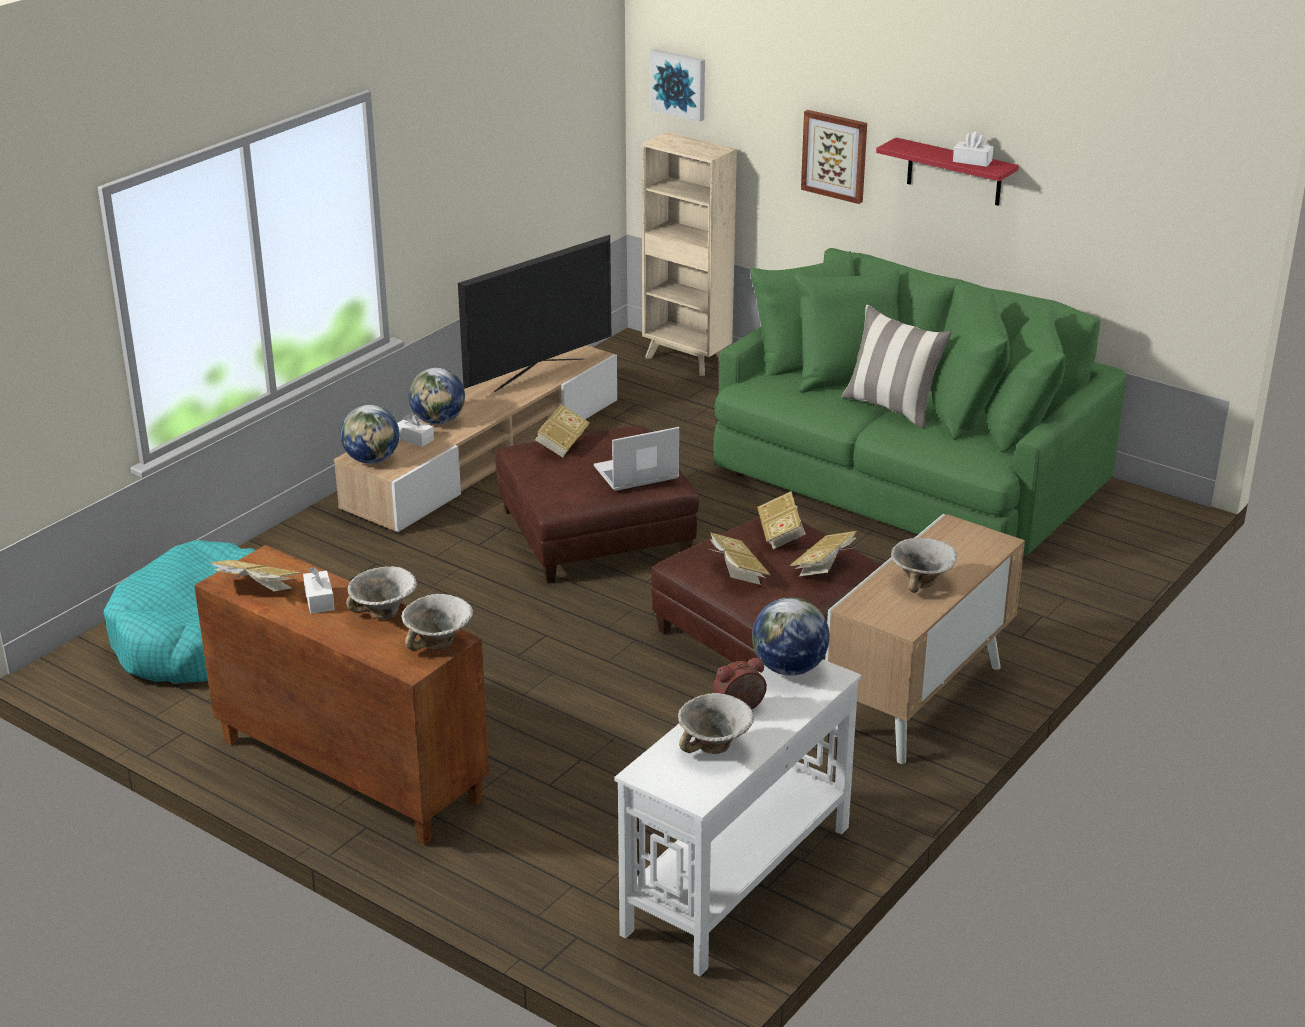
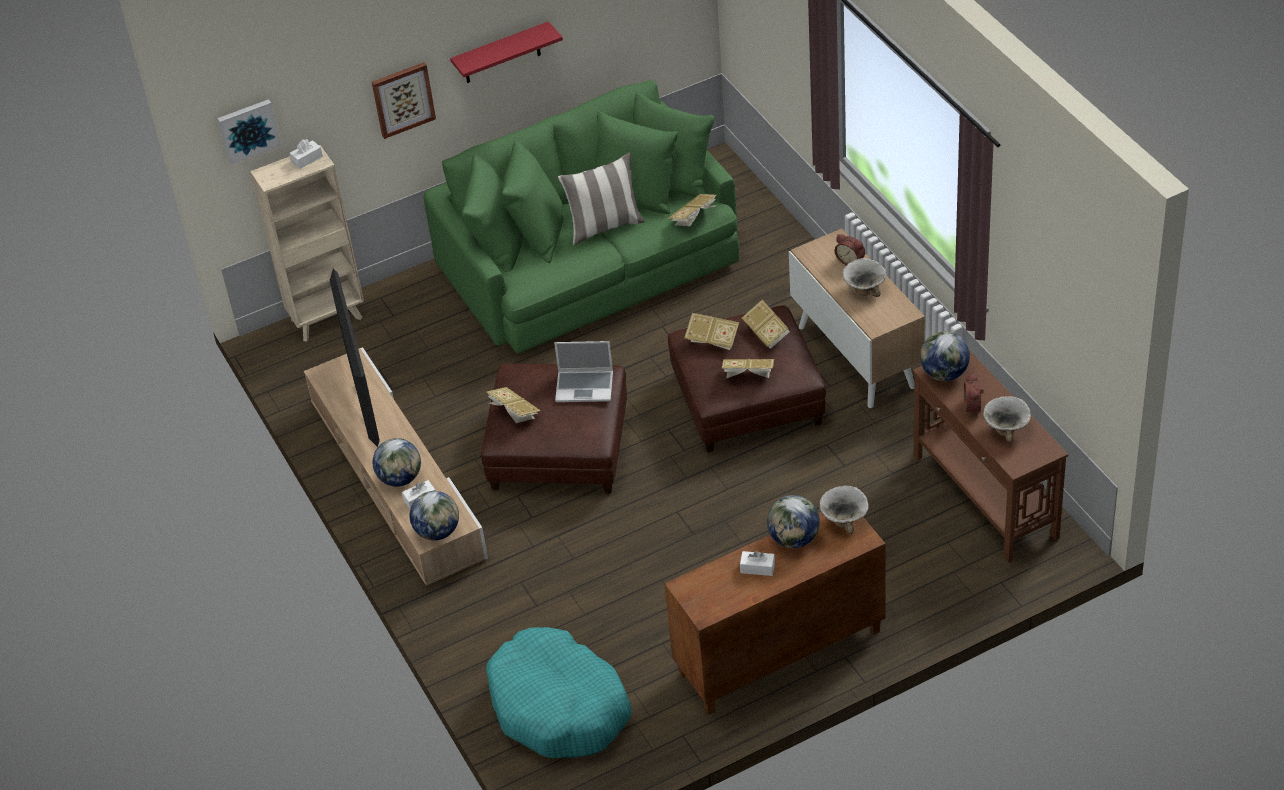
camera: 60 degrees left, 15 degrees up
book [210,560,302,591] -> book moved to [667,194,716,226]
bowl [346,566,417,620] -> globe [767,495,820,548]
laptop [594,427,679,491] -> laptop turned 90 degrees counterclockwise [554,341,613,402]
white console table [615,659,861,976] -> brown console table [913,350,1068,563]
white tissue box [953,132,993,167] -> white tissue box moved to [289,139,323,169]
none -> alarm clock [835,234,865,266]

